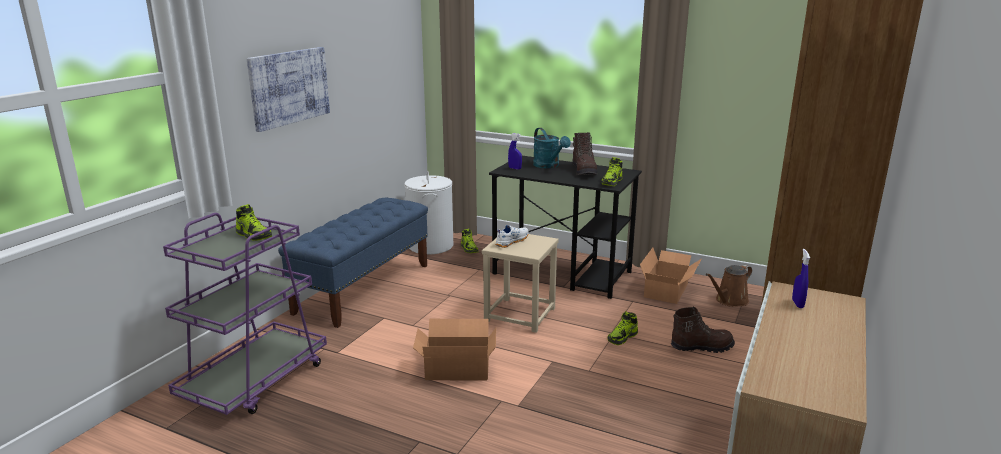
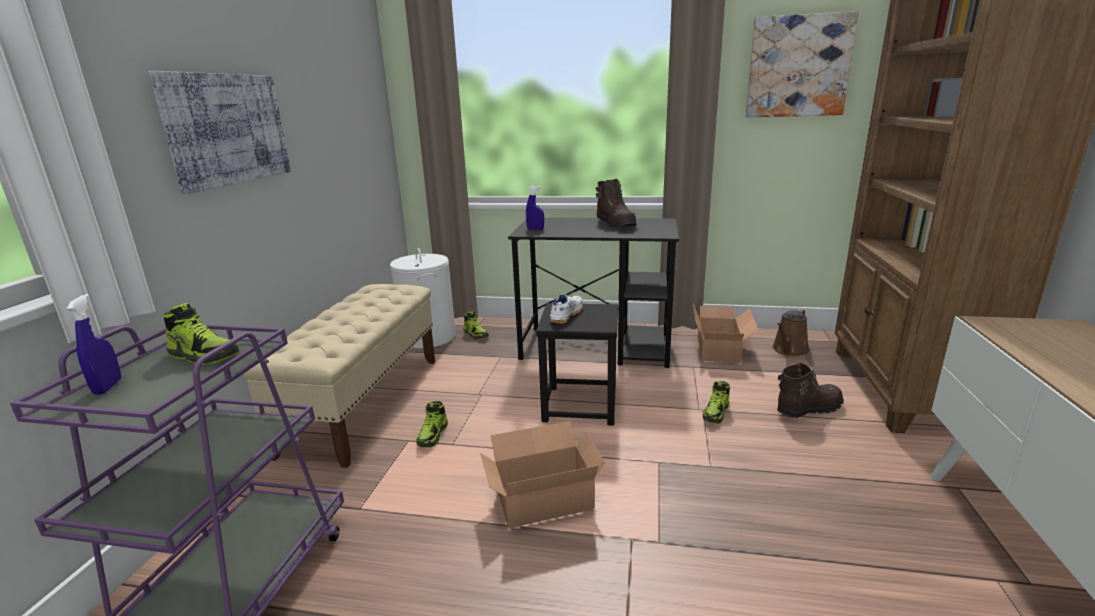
camera: 15 degrees left, 0 degrees up
blue bench [278,198,428,328] -> beige bench [242,284,435,468]
beige stool [482,234,559,333] -> black stool [536,303,618,426]
turquoise watering can [533,128,571,169] -> none
shoe [602,157,622,186] -> shoe moved to [416,401,448,448]
blue spray bottle [792,249,810,308] -> blue spray bottle moved to [67,294,121,395]
none -> picture [746,11,858,117]

